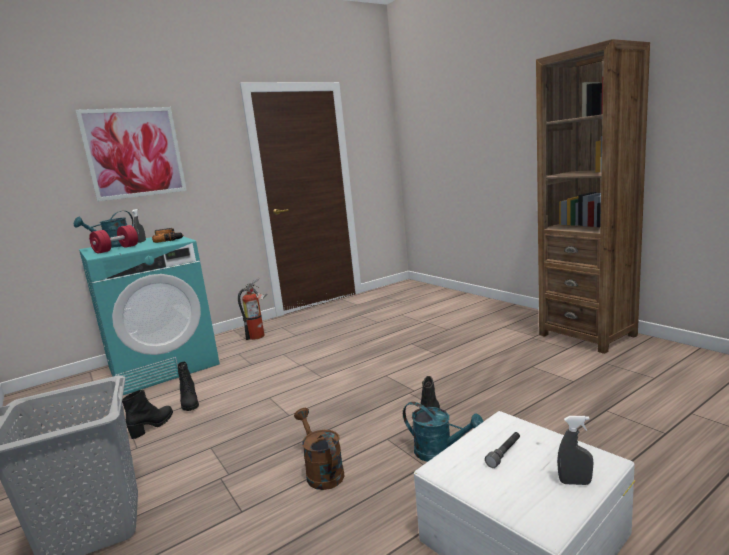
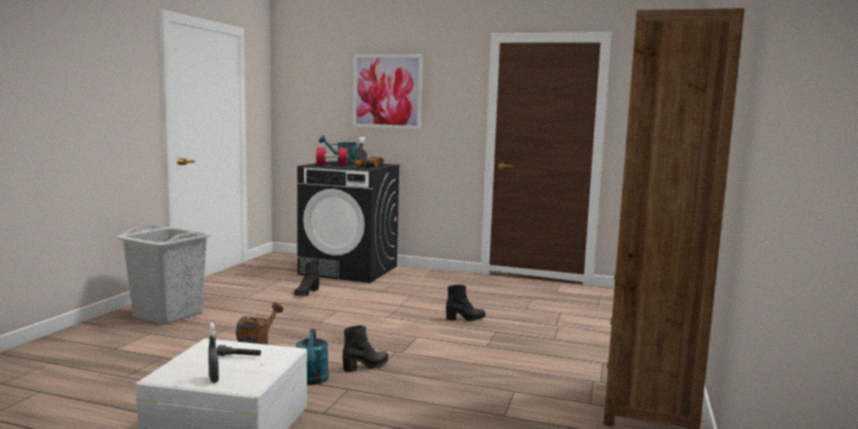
camera: 50 degrees right, 5 degrees down
turquoise washing machine [79,237,220,395] -> black washing machine [297,161,400,283]
black boot [122,390,173,439] -> black boot moved to [446,285,486,321]
fire extinguisher [238,278,267,340] -> none

